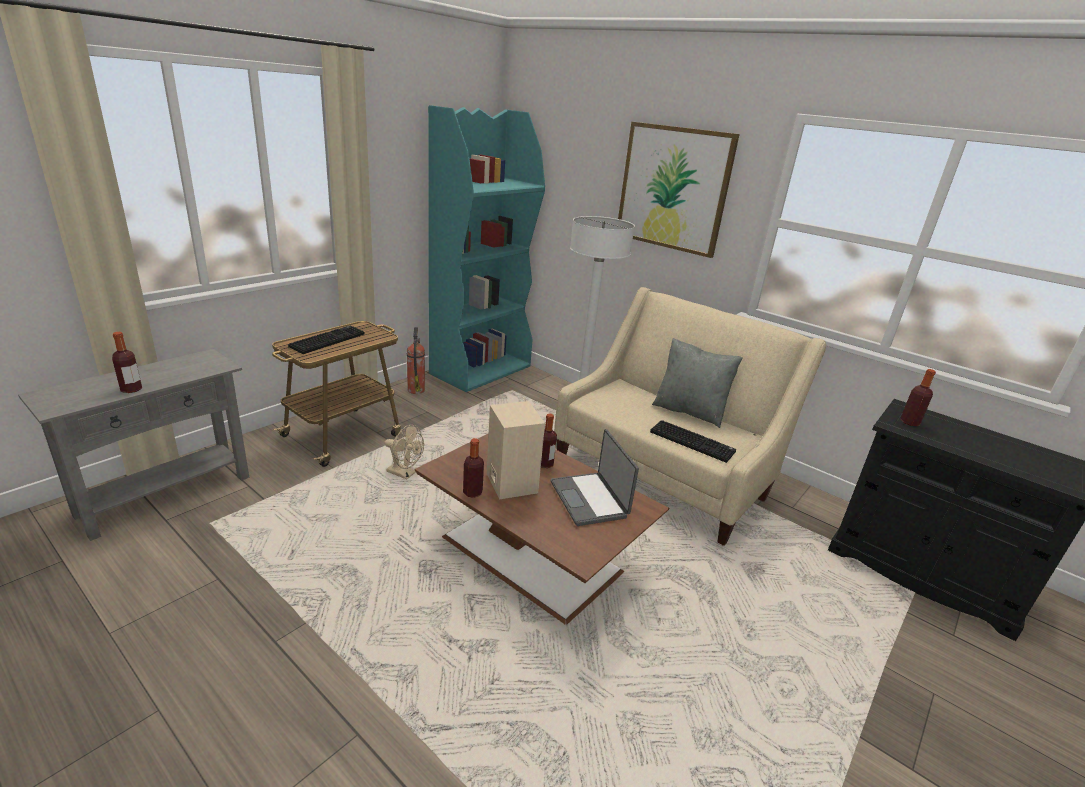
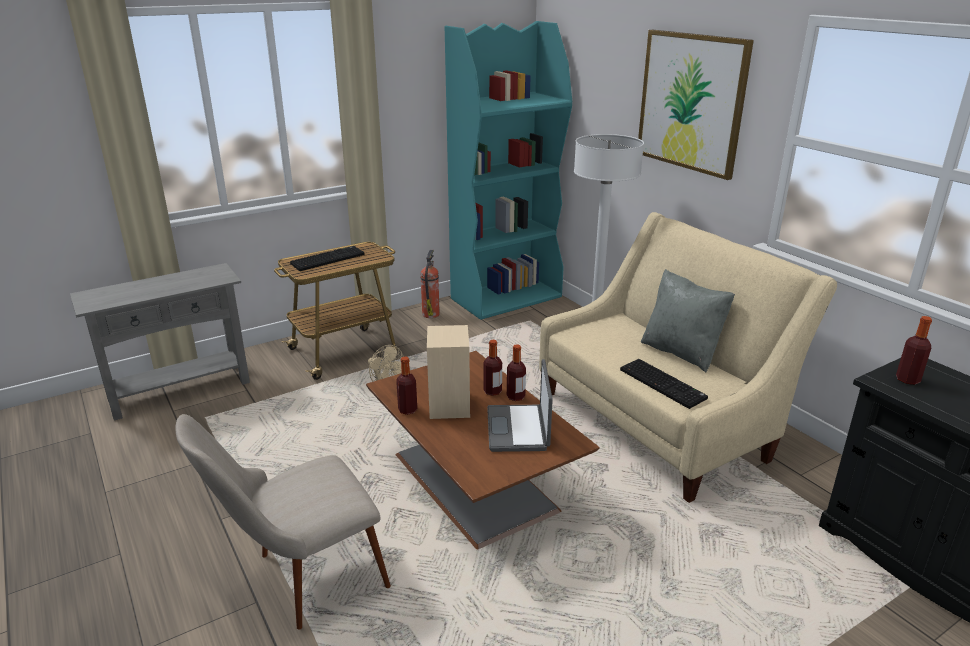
camera: 20 degrees right, 0 degrees up
bottle [112,332,142,393] -> bottle moved to [507,344,526,401]
none -> beige chair [175,414,391,630]

